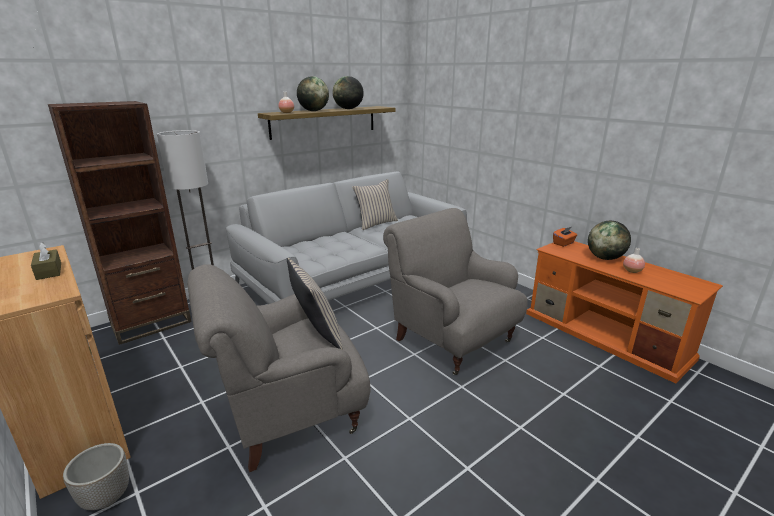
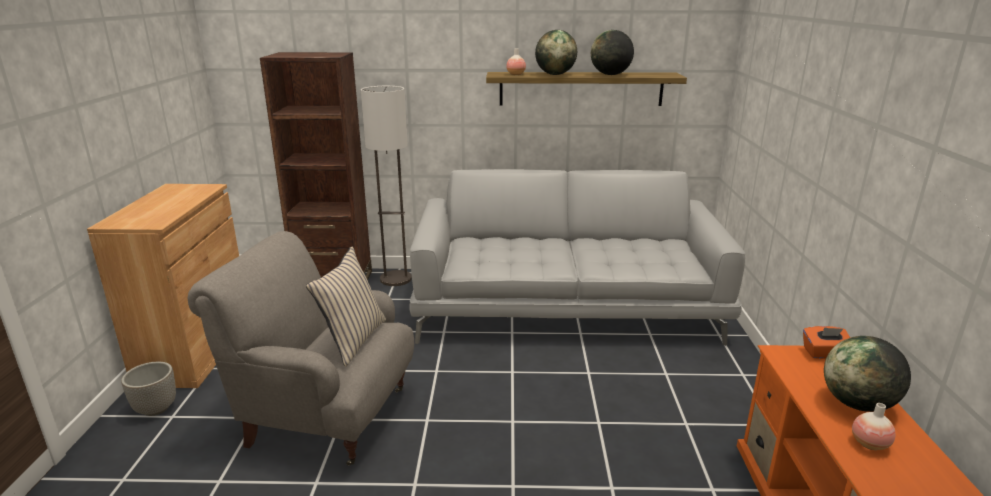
camera: 40 degrees right, 0 degrees up
brown tissue box [31,242,61,280] -> none
beige pillow [352,179,398,230] -> none
grey armchair [383,208,528,375] -> none

